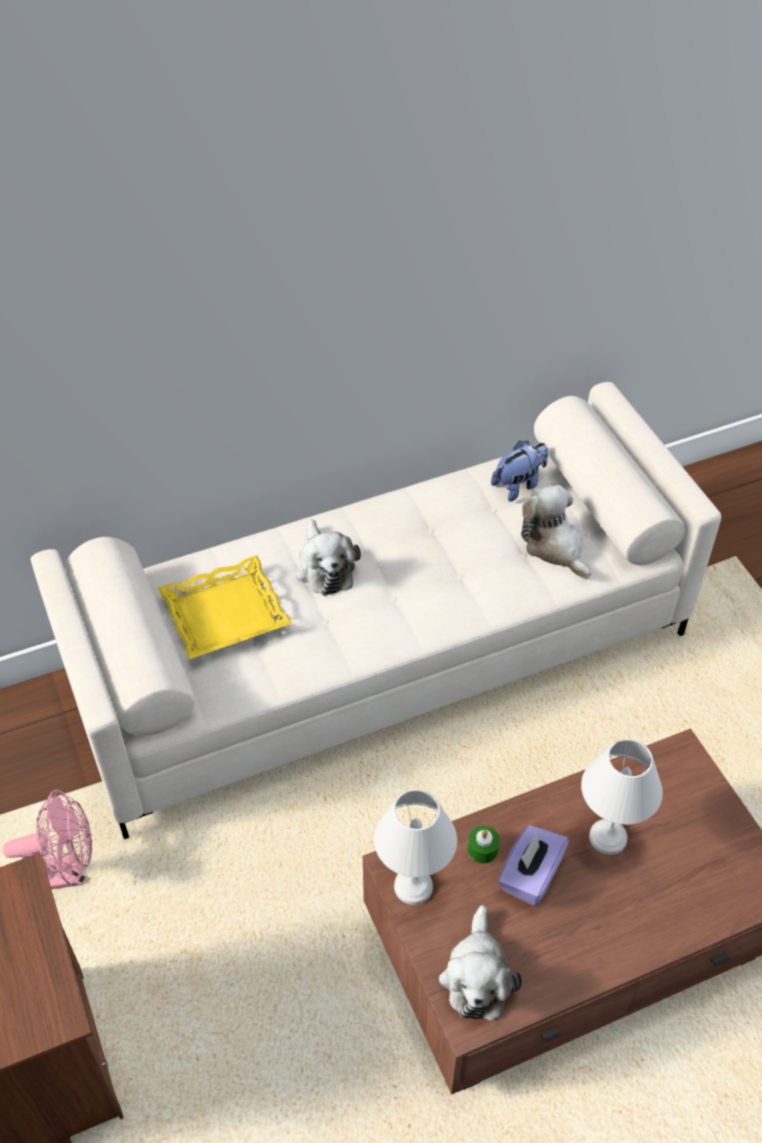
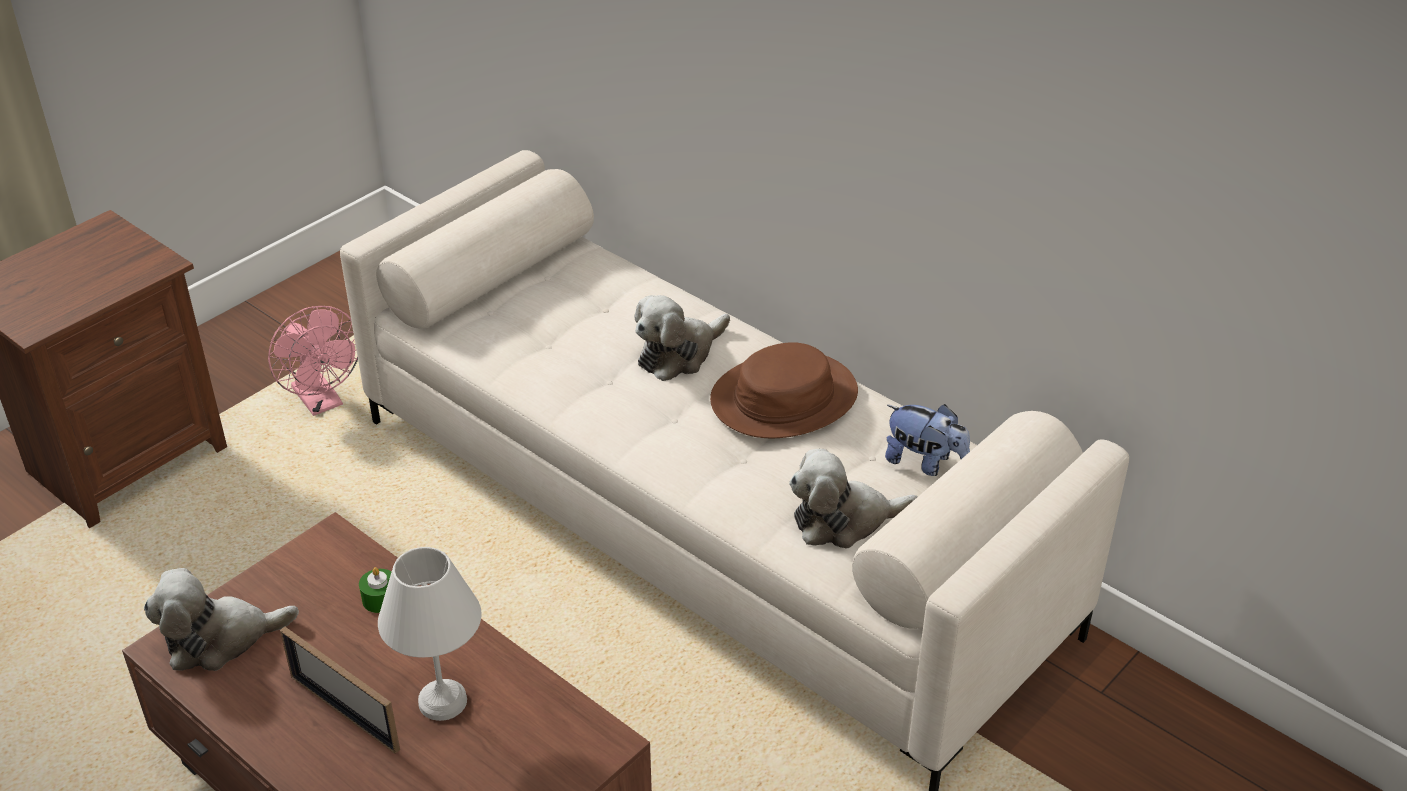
camera: 65 degrees right, 10 degrees down
yellow tray [158,555,292,659] -> none
white table lamp [374,789,457,905] -> none
purple tissue box [498,825,569,906] -> none
plush toy [521,485,591,578] -> plush toy turned 135 degrees counterclockwise [789,449,917,549]
none -> picture frame [280,626,400,754]
none -> brown hat [710,342,858,438]

